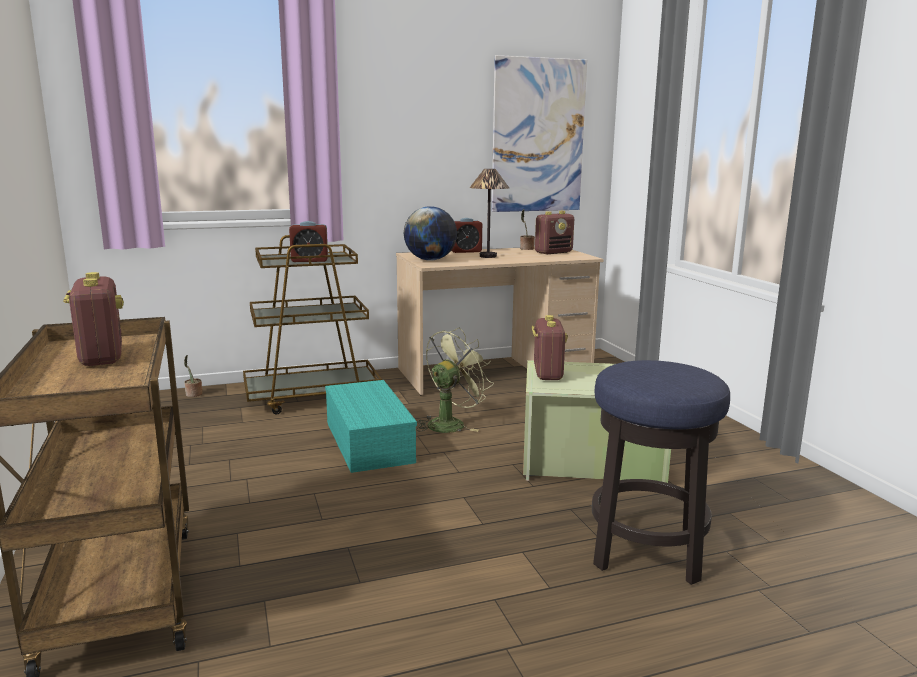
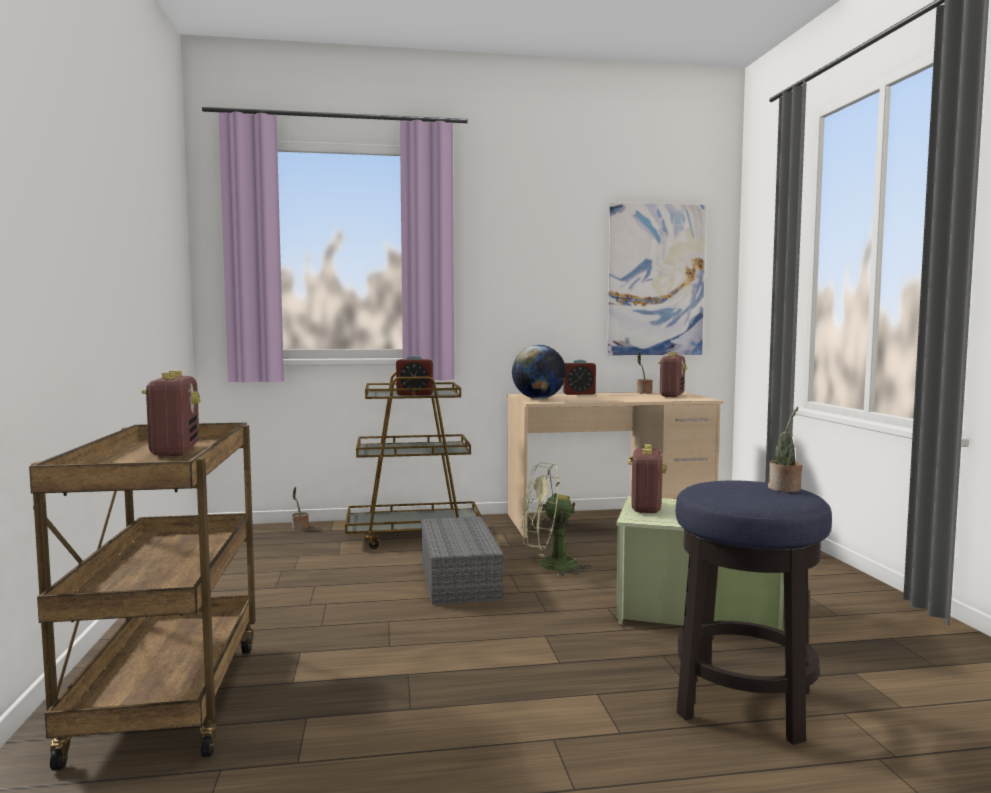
camera: 10 degrees right, 10 degrees down
turquoise storage box [325,380,417,473] -> grey storage box [421,516,504,605]
green fan [416,328,494,433] -> green fan turned 150 degrees counterclockwise [522,462,591,576]
table lamp [469,169,509,258] -> none
radio [535,211,574,254] -> radio turned 45 degrees counterclockwise [658,352,687,397]
none -> potted plant [768,407,803,492]

